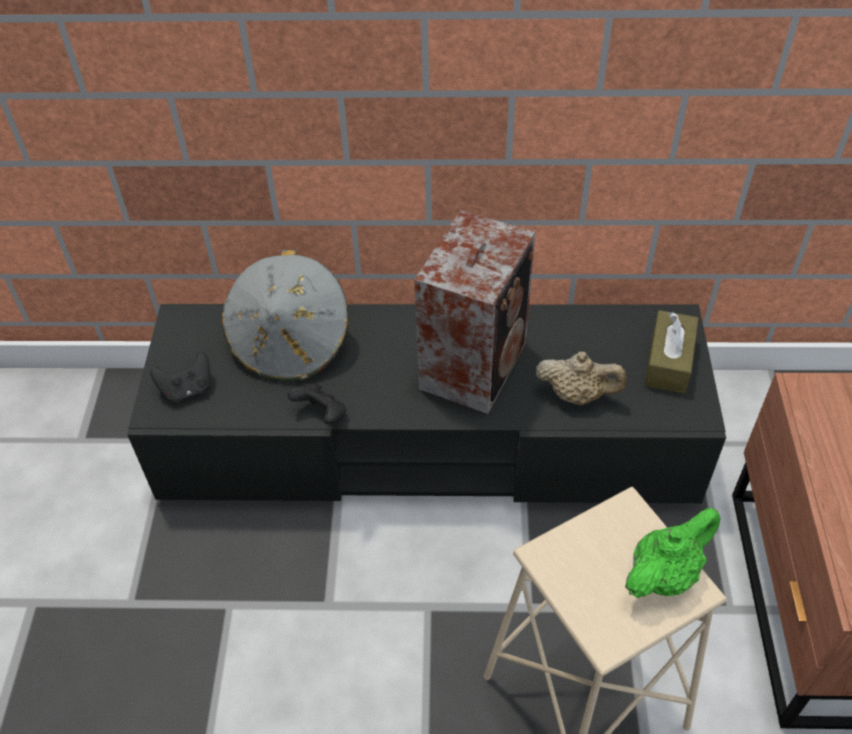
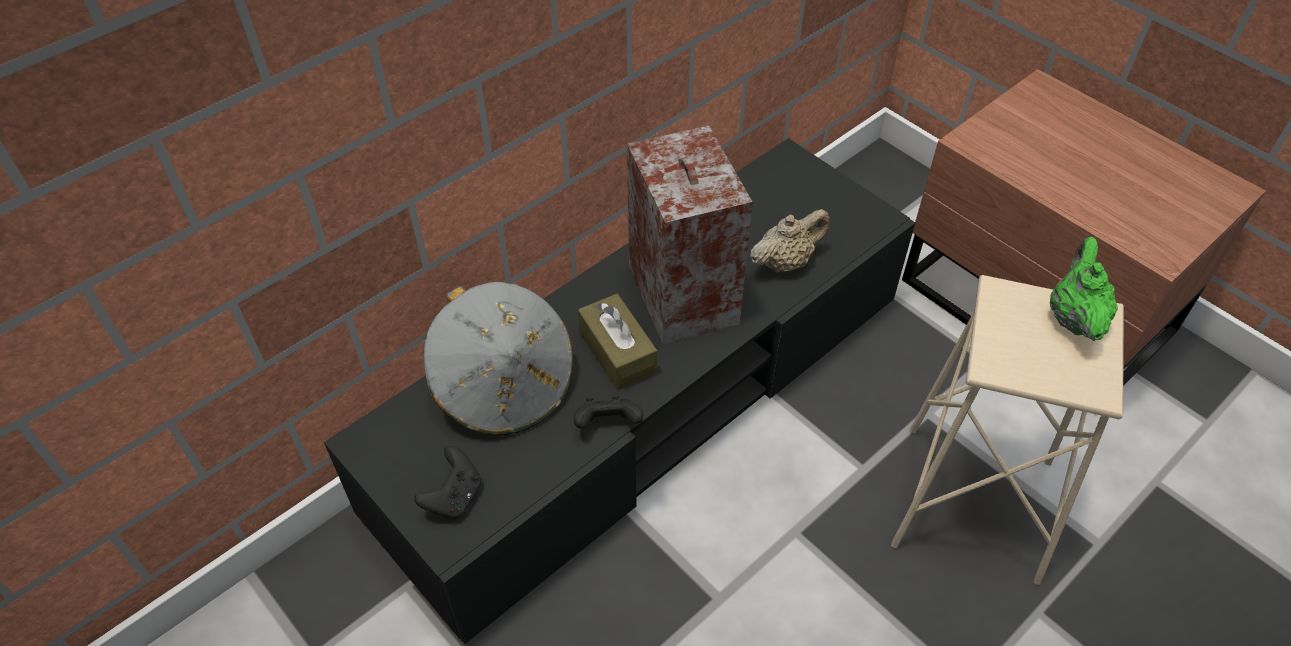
camera: 45 degrees left, 0 degrees up
brown tissue box [644,310,698,393] -> brown tissue box moved to [578,294,657,390]

